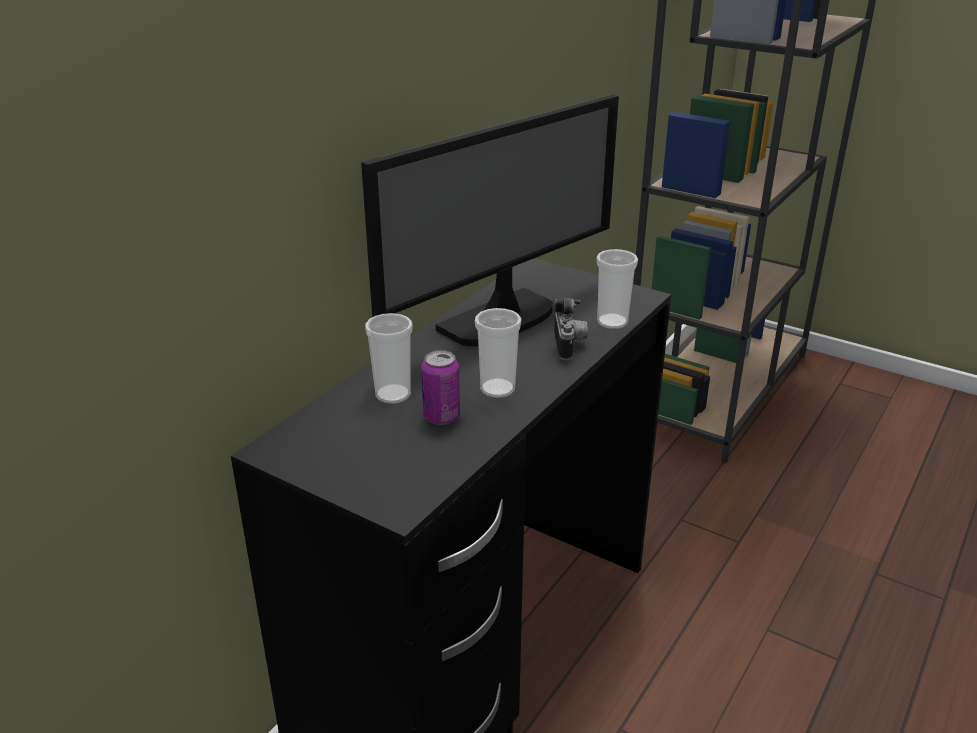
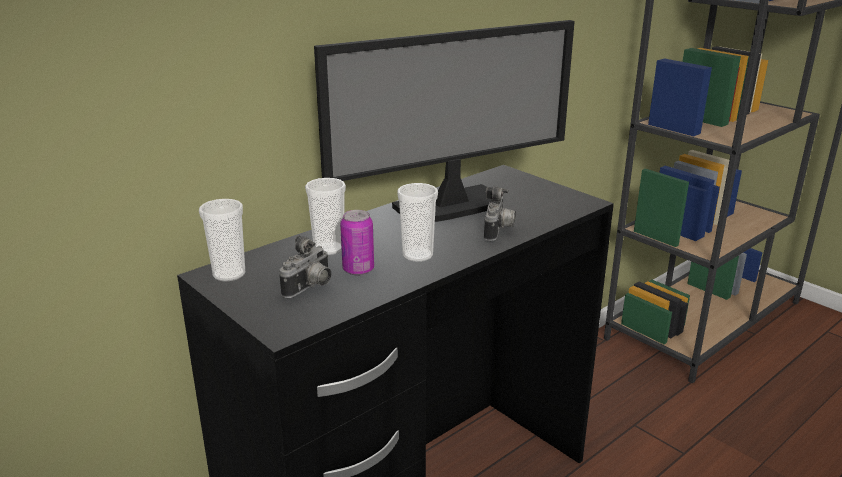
camera: 15 degrees right, 5 degrees down
cup [596,249,638,329] -> cup moved to [199,199,245,281]
none -> camera [279,235,331,298]

